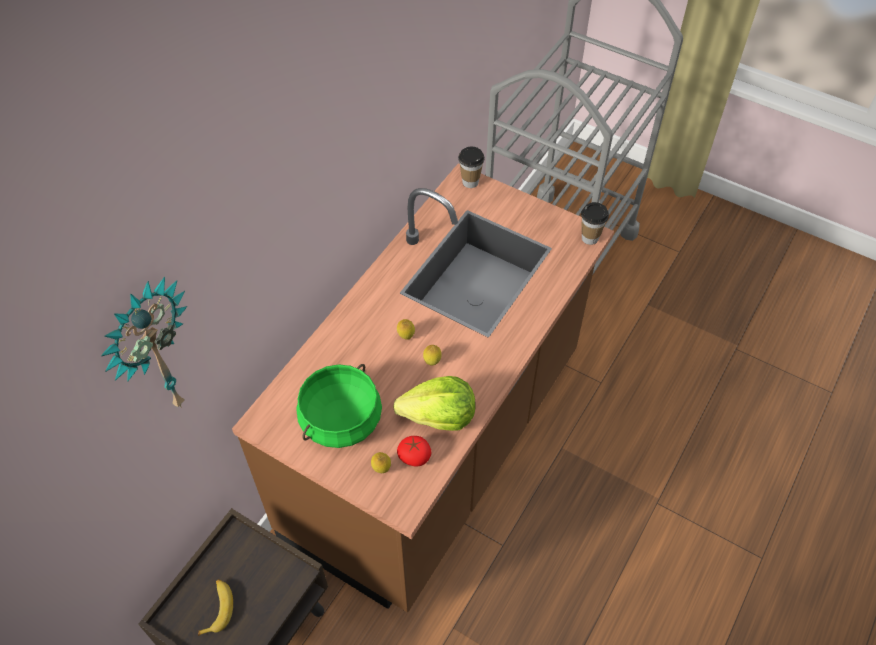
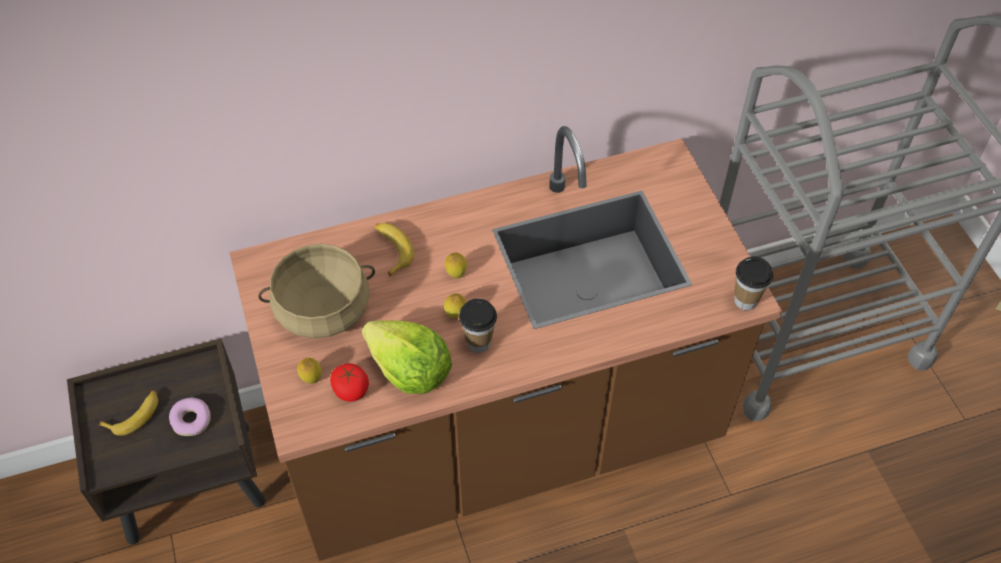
camera: 40 degrees right, 0 degrees up
wall clock [101,277,187,408] -> none
green cooking pot [296,364,382,448] -> beige cooking pot [258,244,375,339]
cup [458,147,485,188] -> cup moved to [459,299,497,353]
none -> donut [169,398,211,436]
none -> banana [375,223,414,277]

